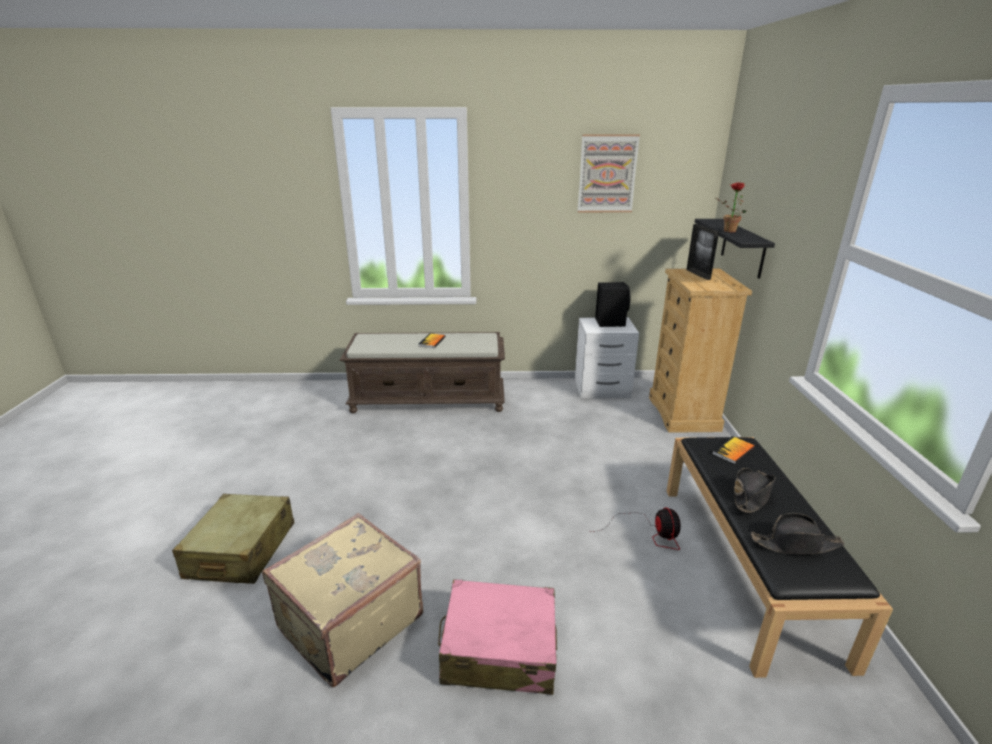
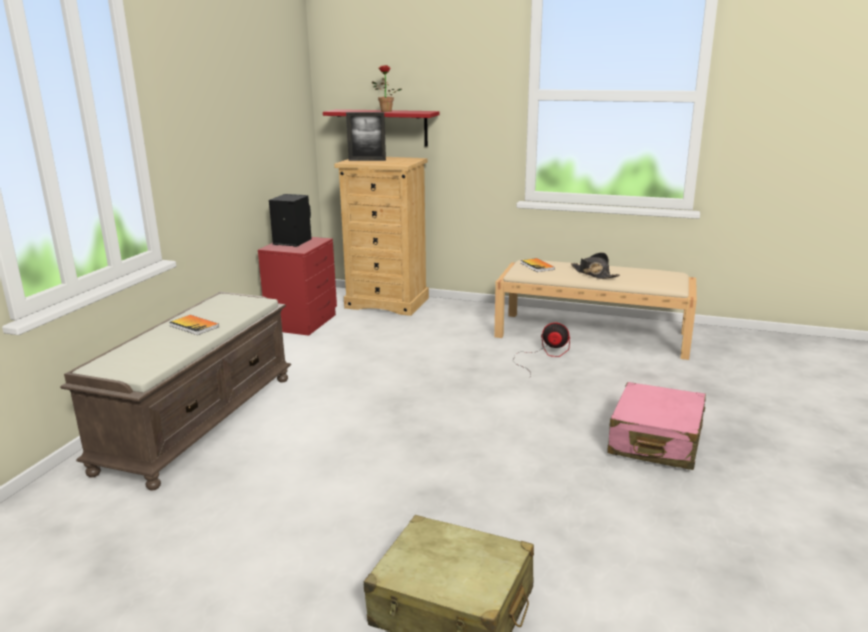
camera: 70 degrees left, 5 degrees down
beige suitcase [262,513,423,687] -> none
white nightstand [575,317,639,398] -> red nightstand [258,237,337,336]
picture [577,134,640,212] -> none
black bench [667,437,893,678] -> beige bench [494,259,697,360]
black shelf [695,219,775,279] -> red shelf [323,109,439,147]
black hat [751,513,845,554] -> none

